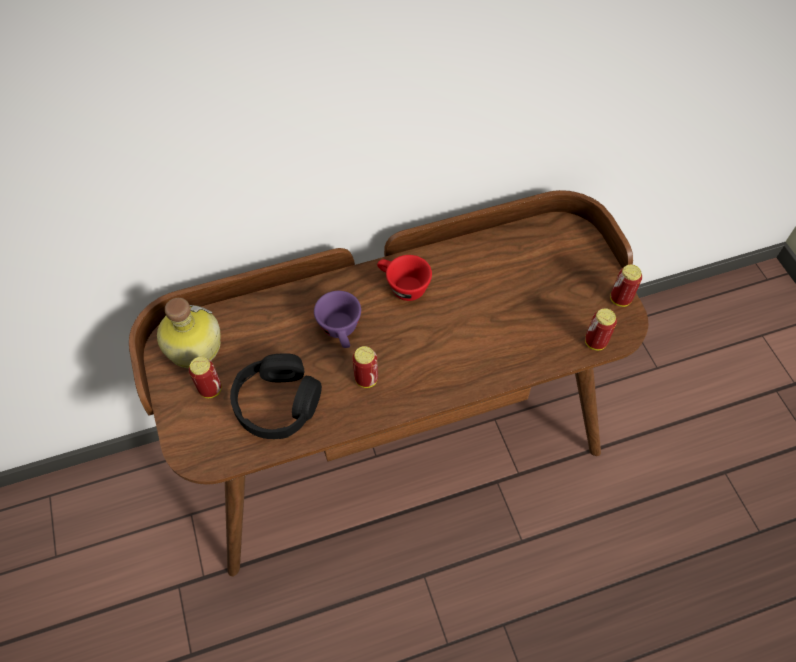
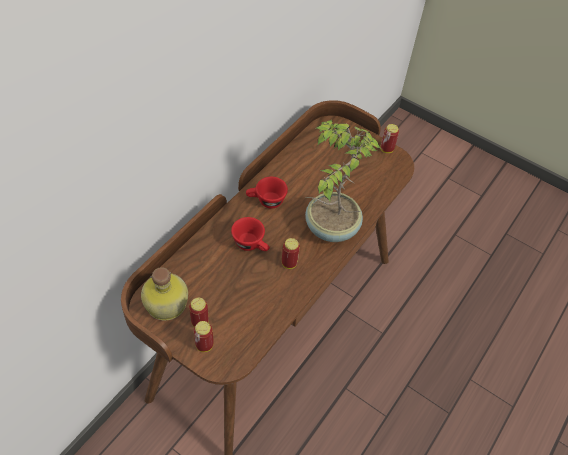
camera: 40 degrees left, 5 degrees down
black headphones [230,353,322,439] -> none
purple cup [314,291,361,348] -> red cup [231,217,270,251]
can [585,308,617,351] -> can moved to [194,321,214,352]
none -> potted plant [305,120,381,242]

